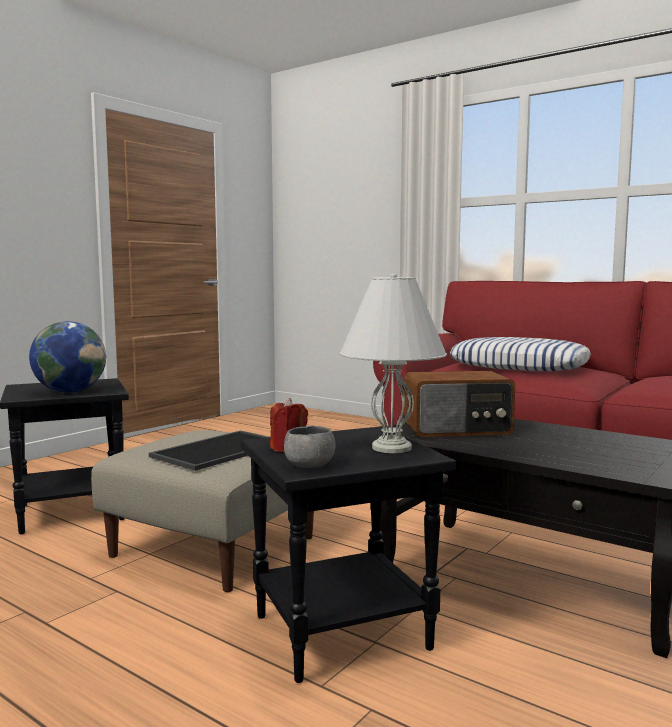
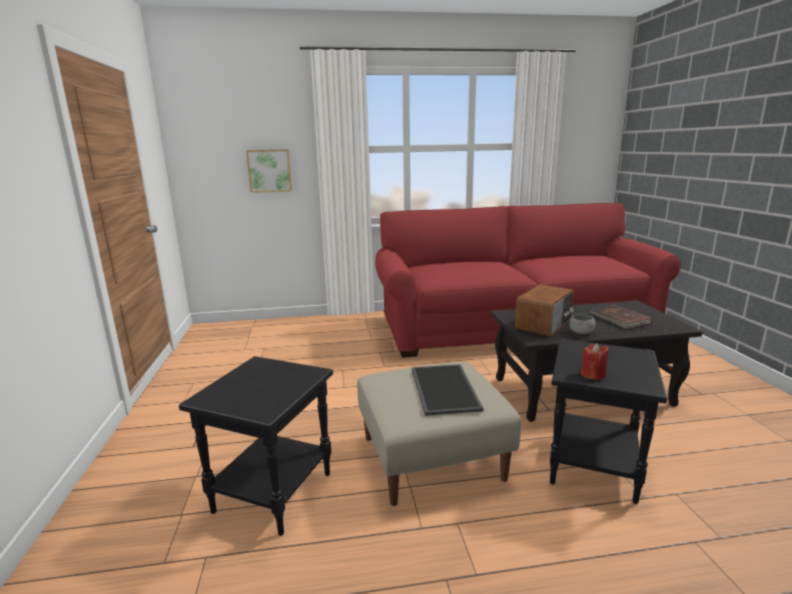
camera: 45 degrees left, 10 degrees up
globe [29,321,106,393] -> none
grey bowl [284,426,336,468] -> grey bowl moved to [570,314,596,334]
white table lamp [340,274,447,453] -> none
pillow [450,337,591,371] -> none
none -> picture [246,149,292,193]
none -> brown book [590,304,652,329]

